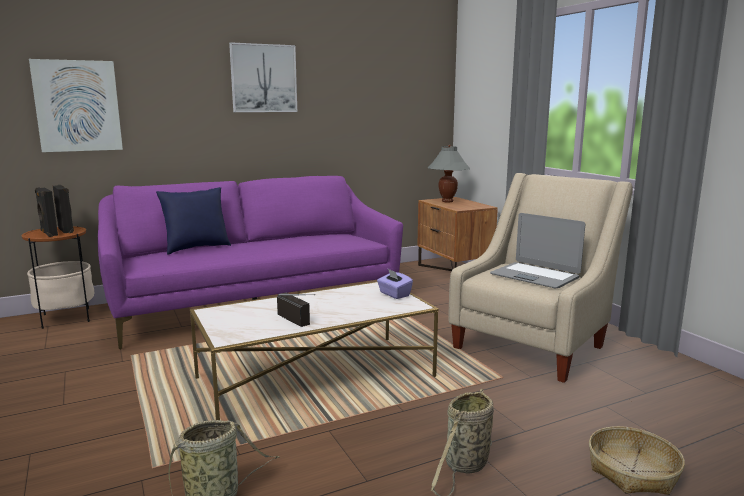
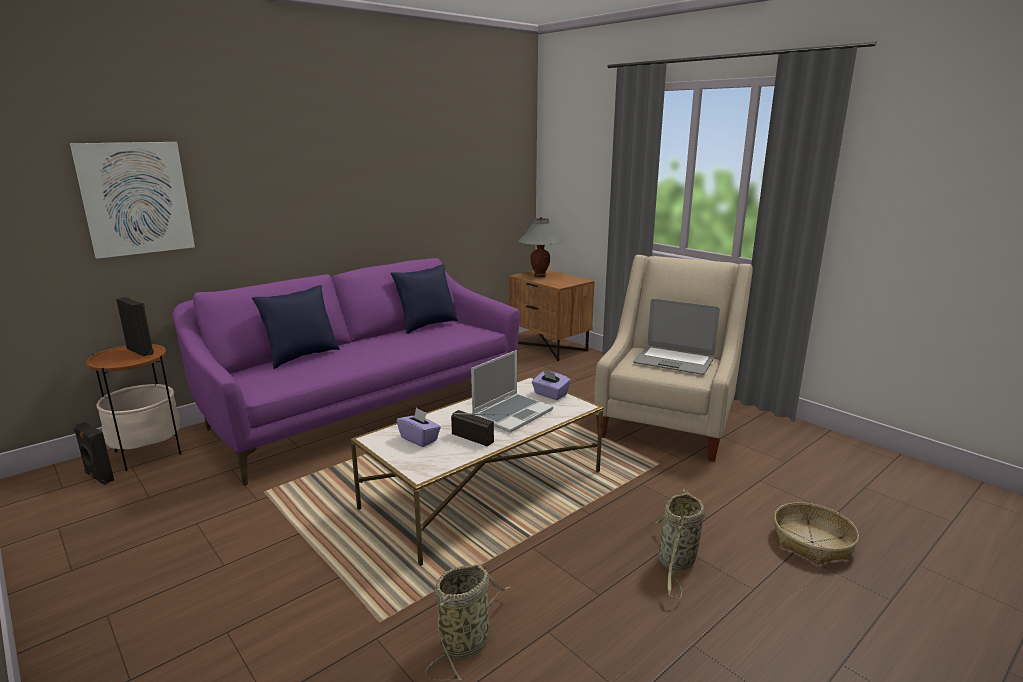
camera: 15 degrees left, 5 degrees up
black speaker [35,188,58,237] -> black speaker moved to [73,422,114,485]
picture [229,42,297,112] -> none
none -> blue pillow [390,264,458,334]
none -> purple tissue box [397,408,441,447]
none -> laptop [471,350,553,433]

